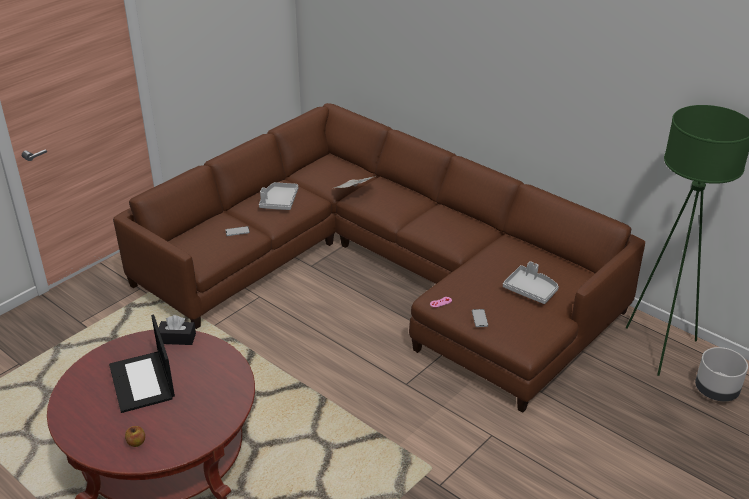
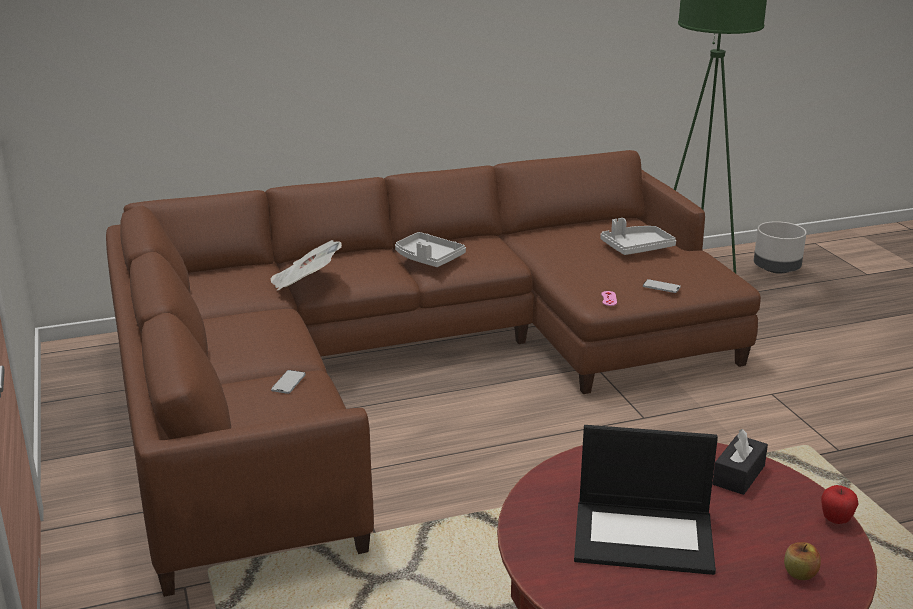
camera: 60 degrees left, 10 degrees down
black tissue box [159,315,196,345] -> black tissue box moved to [713,429,768,495]
grey tray [259,182,298,210] -> grey tray moved to [395,232,466,267]
none -> apple [821,485,858,524]

